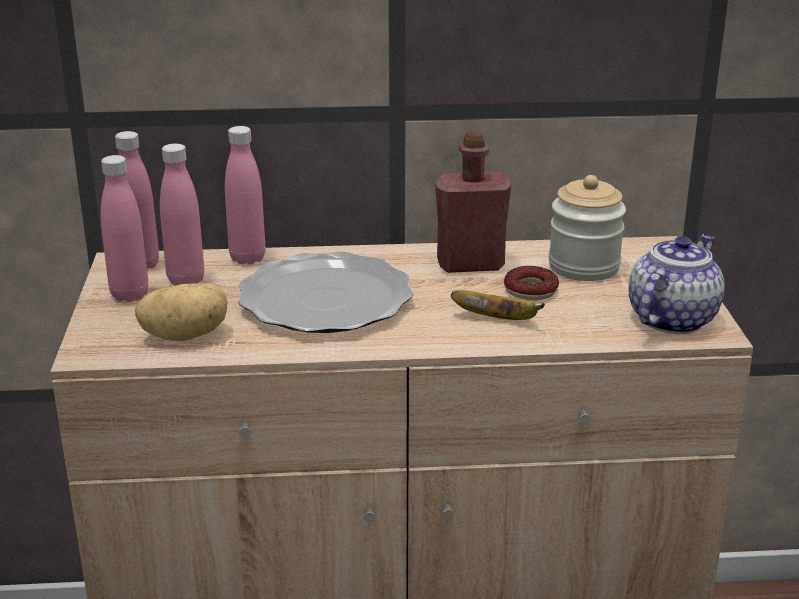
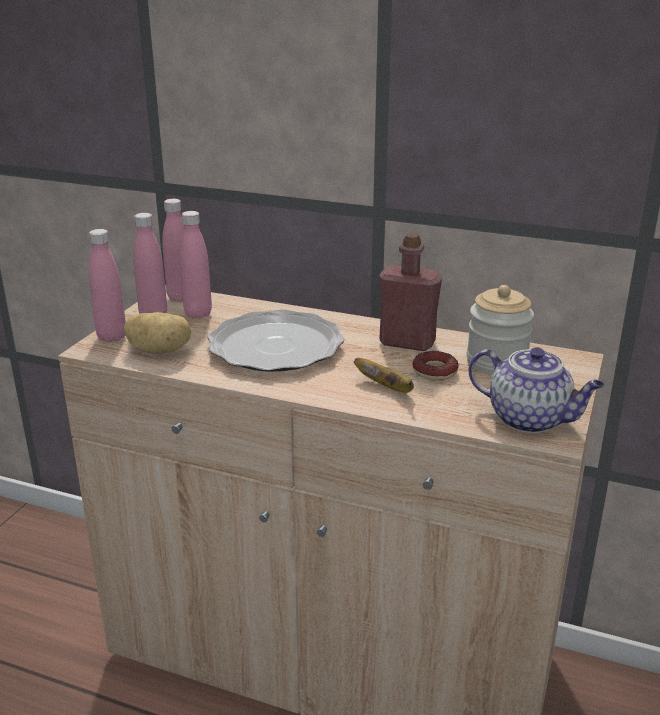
camera: 25 degrees right, 0 degrees up
pink bottle [225,126,266,264] -> pink bottle moved to [89,229,126,342]
teapot [629,234,725,334] -> teapot turned 60 degrees clockwise [469,347,605,433]

